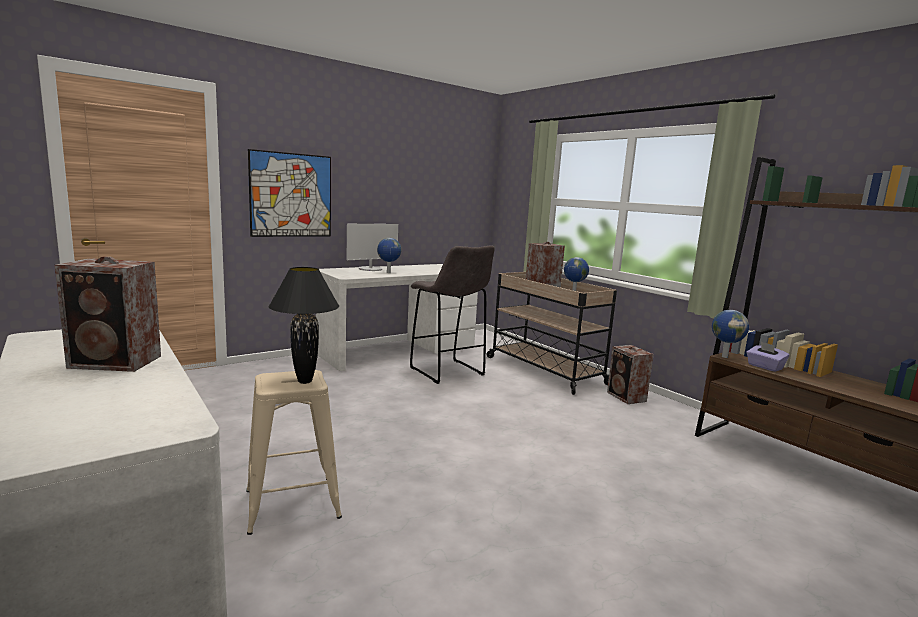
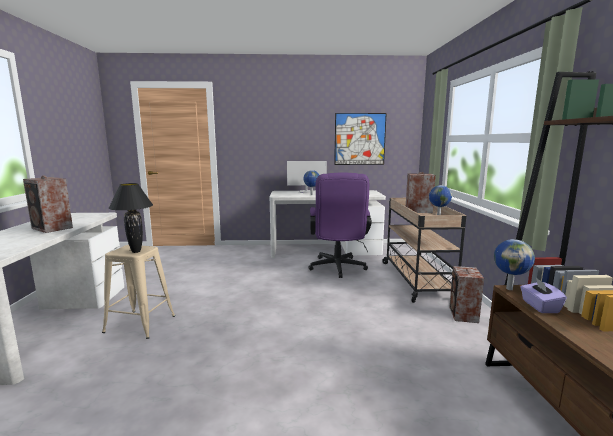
camera: 35 degrees right, 0 degrees up
picture [248,149,331,237] -> picture moved to [334,113,387,165]
grey stool [410,245,495,384] -> purple office chair [308,173,372,278]

